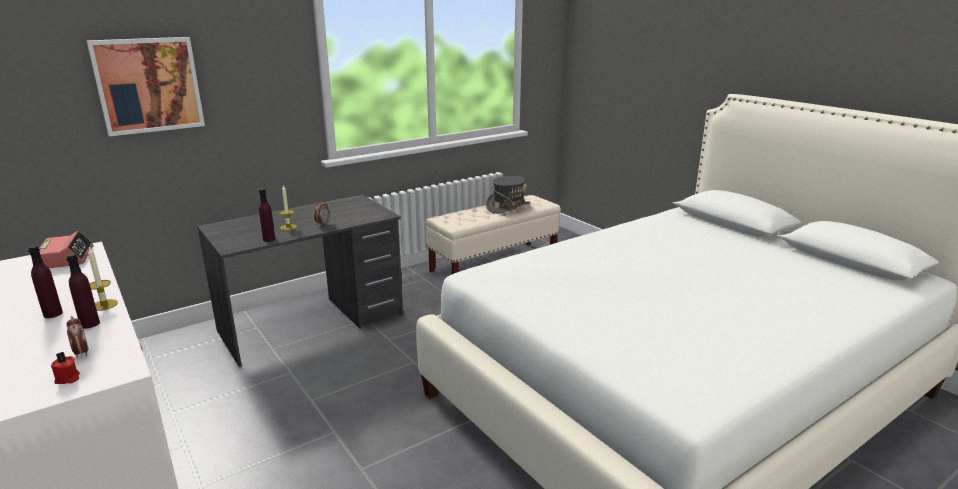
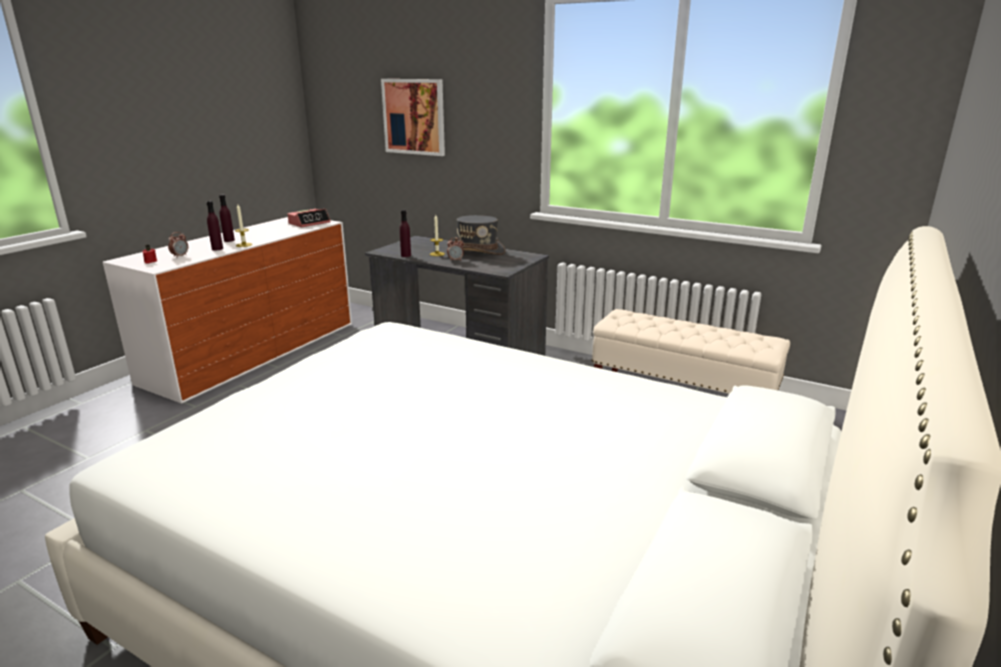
camera: 65 degrees right, 0 degrees up
grey hat [486,176,531,214] -> grey hat moved to [454,215,506,255]

